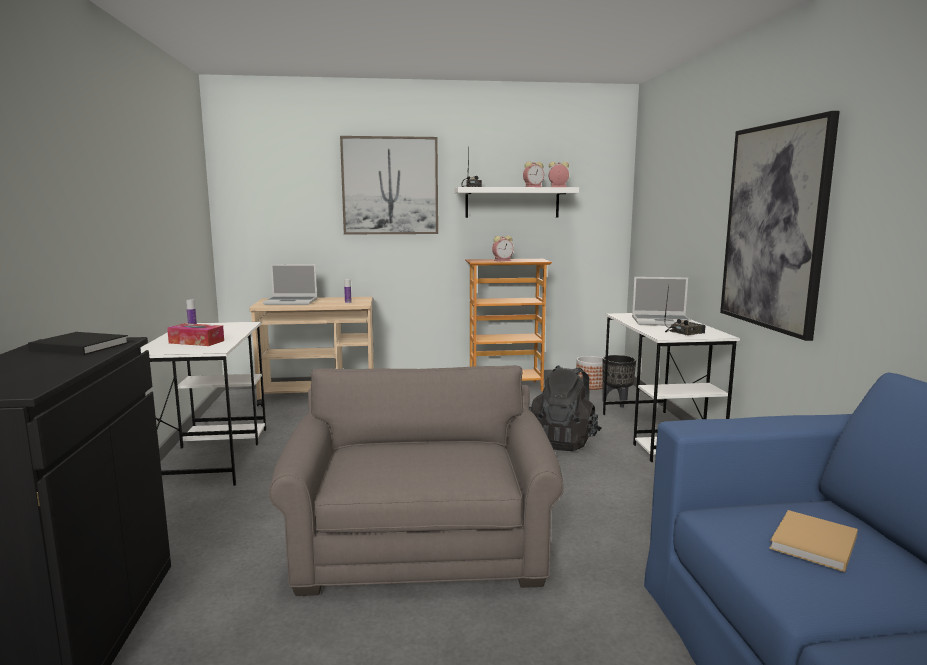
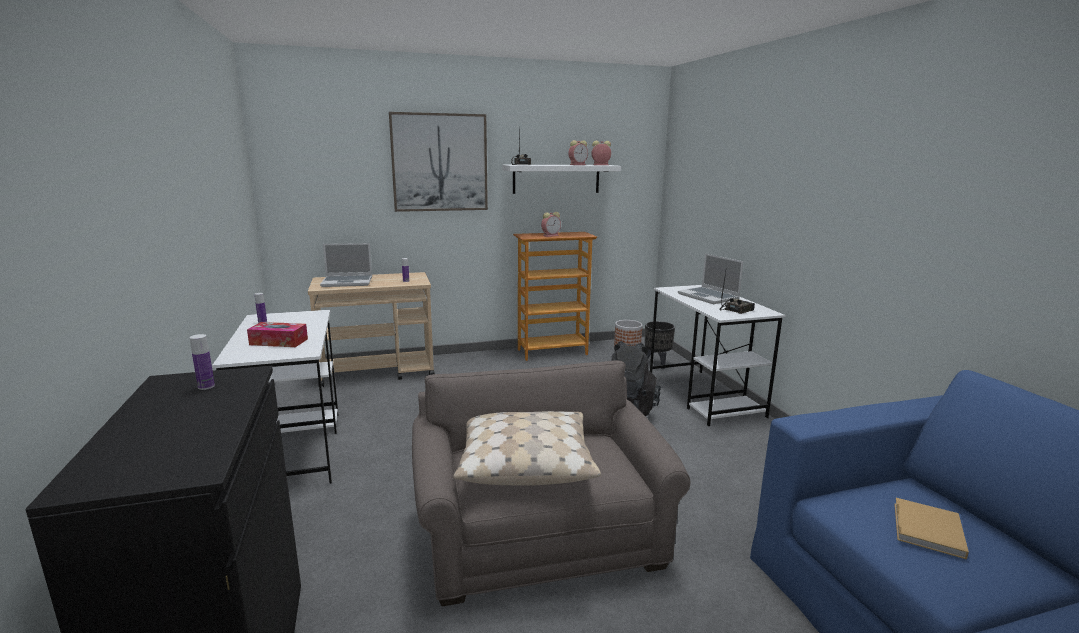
camera: 10 degrees left, 5 degrees up
black book [28,332,129,355] -> bottle [190,334,215,390]
laptop [632,277,694,326] -> laptop turned 60 degrees clockwise [678,254,744,304]
picture [720,111,840,341] -> none
none -> beige pillow [453,411,601,486]

